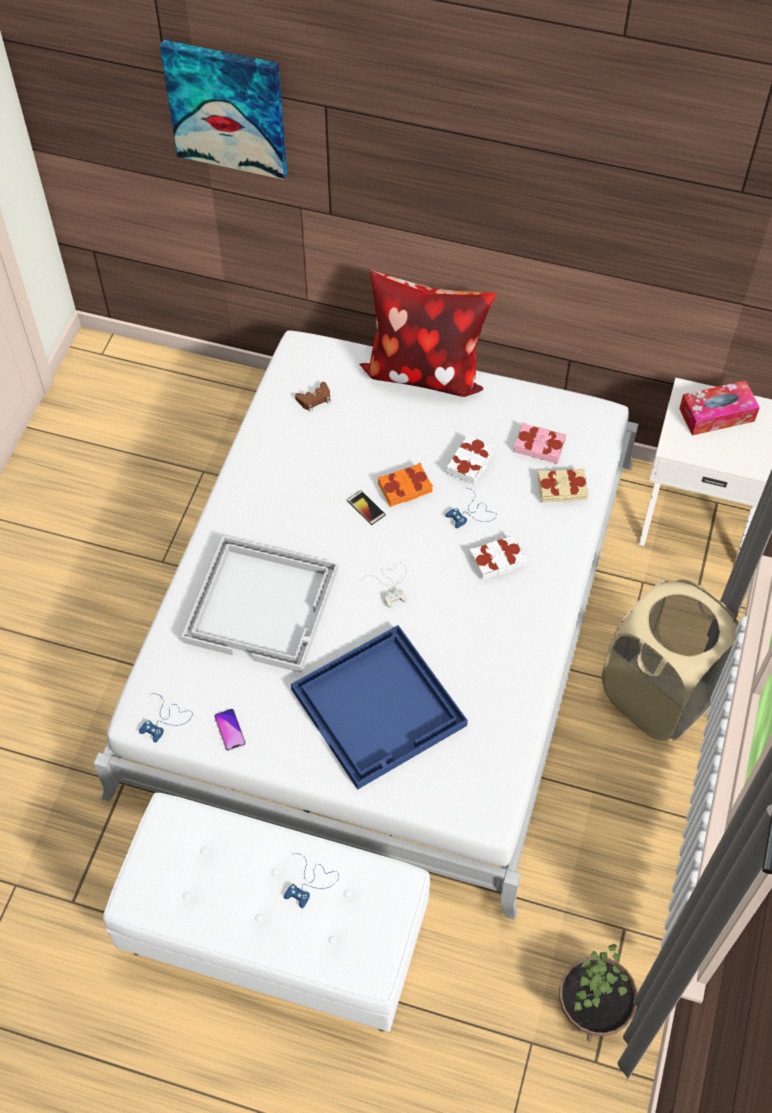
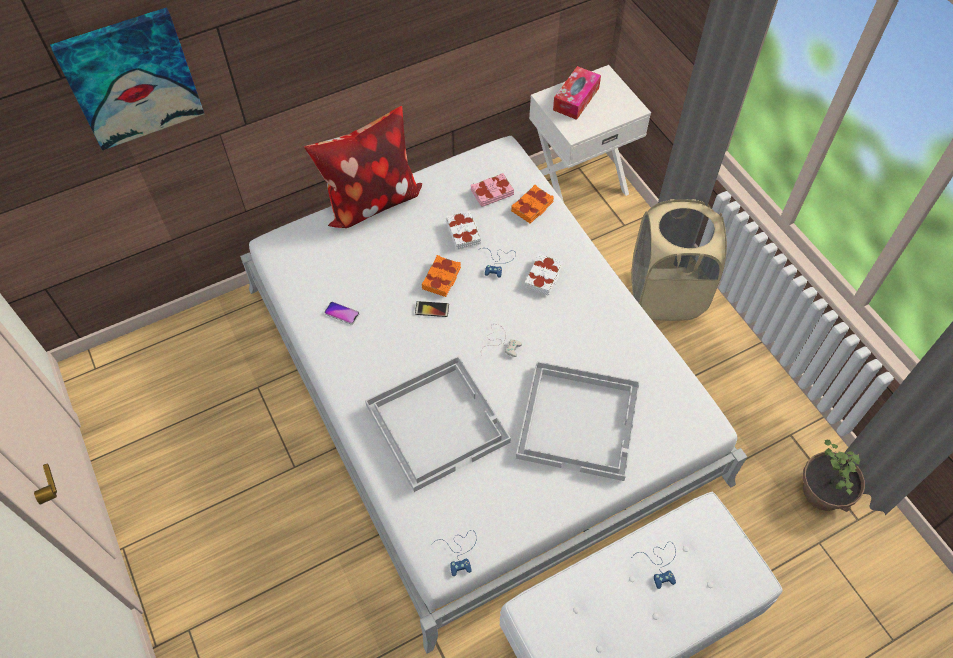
camera: 45 degrees left, 0 degrees up
phone [214,709,246,751] -> phone moved to [324,302,360,325]
blue tray [291,625,468,789] -> white tray [516,361,640,481]
brown game controller [295,382,330,412] -> none
beige book [537,468,589,502] -> orange book [511,185,554,224]

